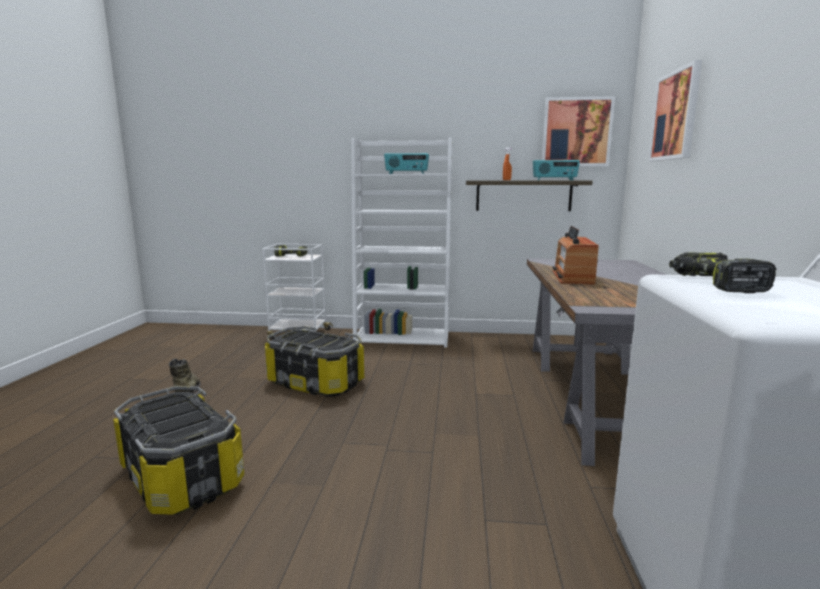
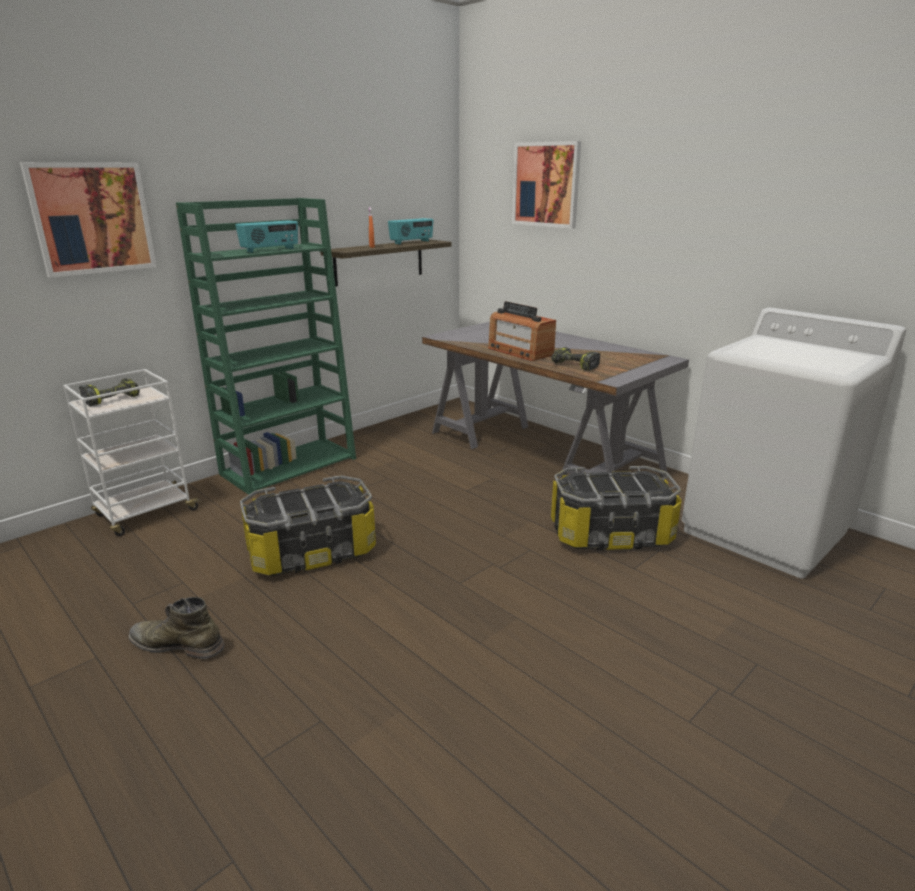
camera: 50 degrees left, 10 degrees up
storage box [113,386,244,515] -> storage box moved to [551,466,682,551]
white bookcase [351,137,452,348] -> green bookcase [176,198,356,495]
picture [542,96,615,166] -> picture moved to [20,162,157,278]
power drill [669,252,776,293] -> power drill moved to [551,347,600,371]

